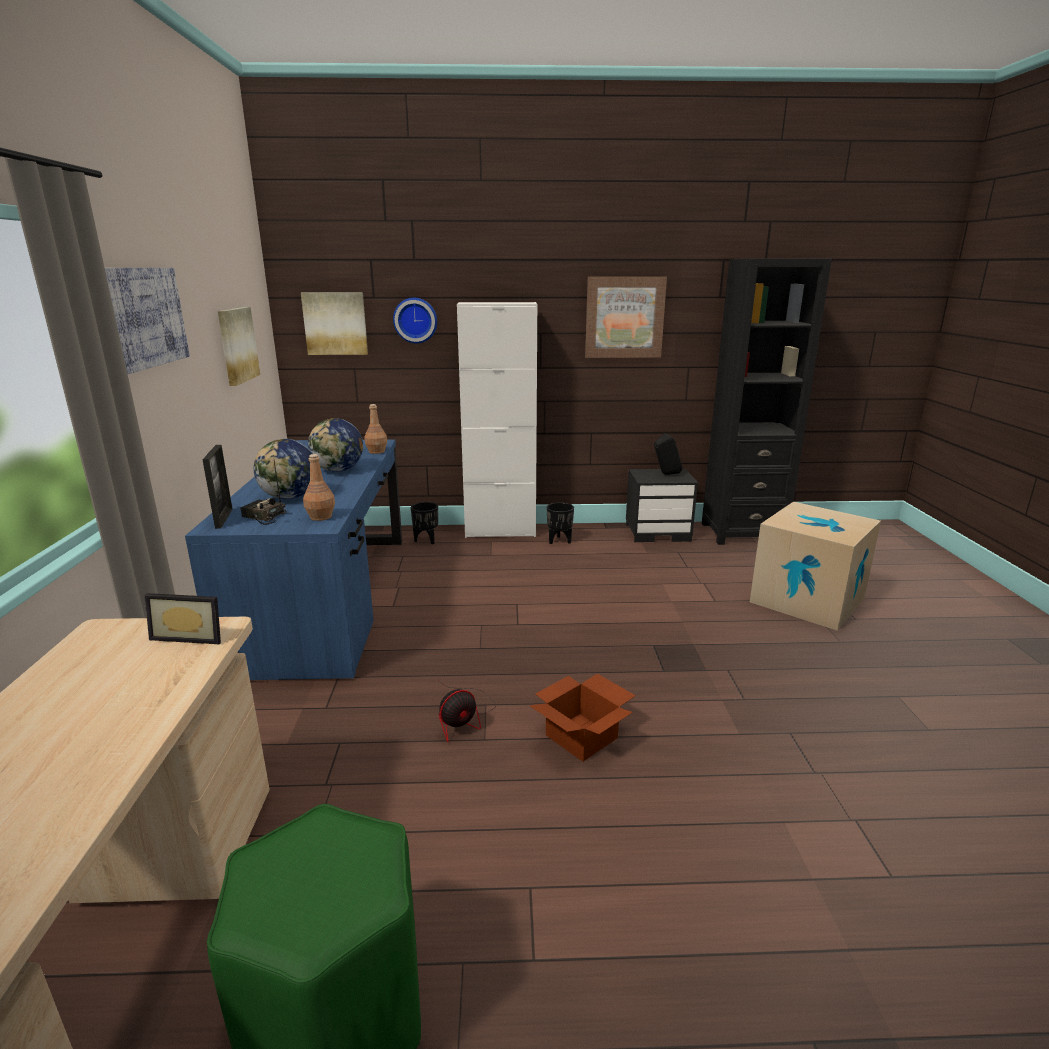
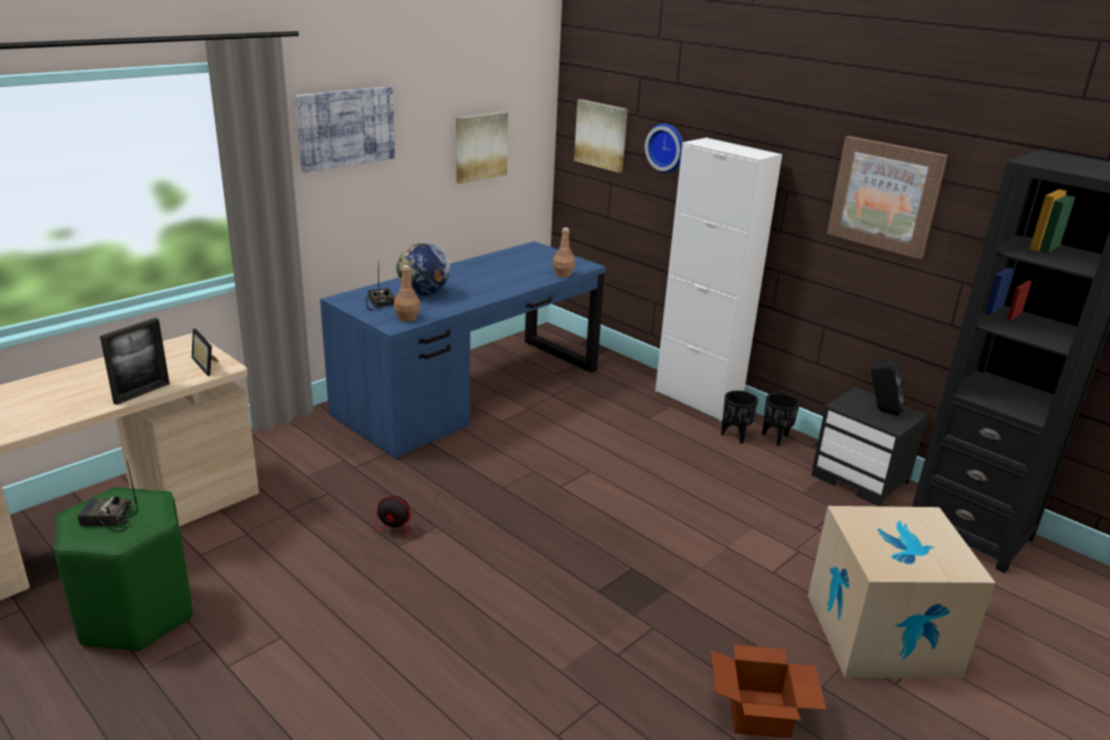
camera: 45 degrees right, 5 degrees up
picture frame [202,445,232,529] -> picture frame moved to [100,318,170,405]
globe [308,418,363,472] -> none
black planter [411,502,438,544] -> black planter moved to [762,393,800,446]
cardboard box [529,674,636,762] -> cardboard box moved to [711,645,827,739]
none -> radio [77,461,138,532]

